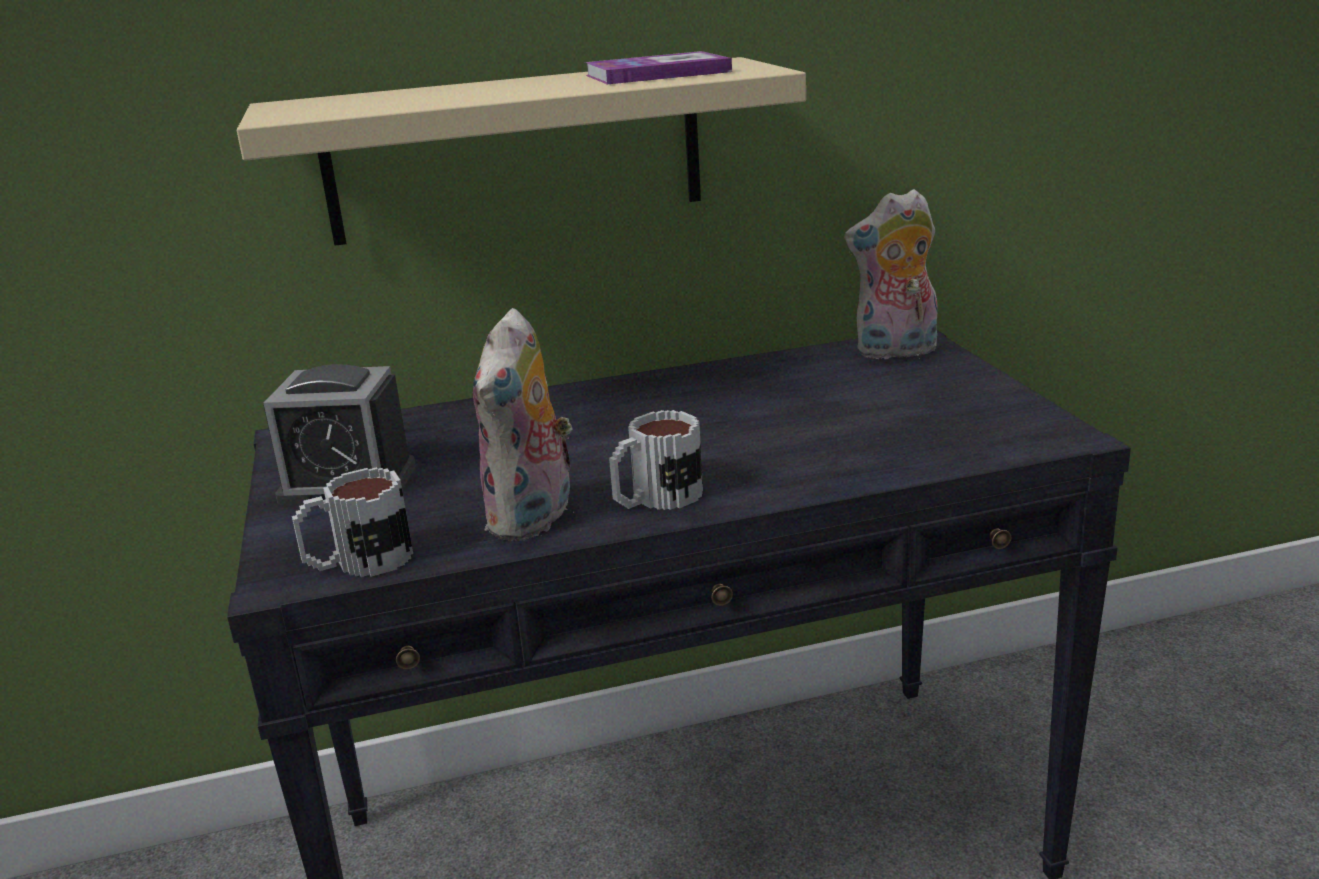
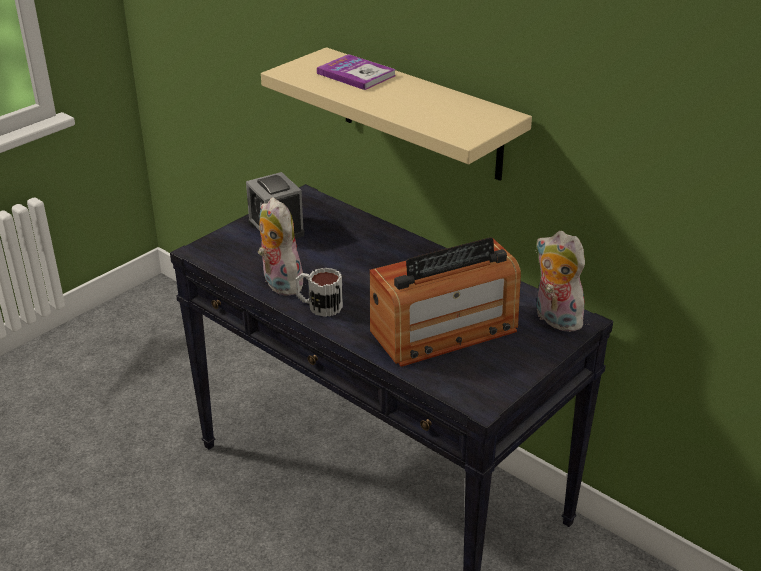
camera: 55 degrees right, 10 degrees up
mug [292,467,413,577] -> none
plush toy [473,308,574,541] -> plush toy turned 75 degrees clockwise [258,197,303,296]
book [585,51,732,84] -> book moved to [317,54,396,90]
none -> radio [370,237,521,367]

